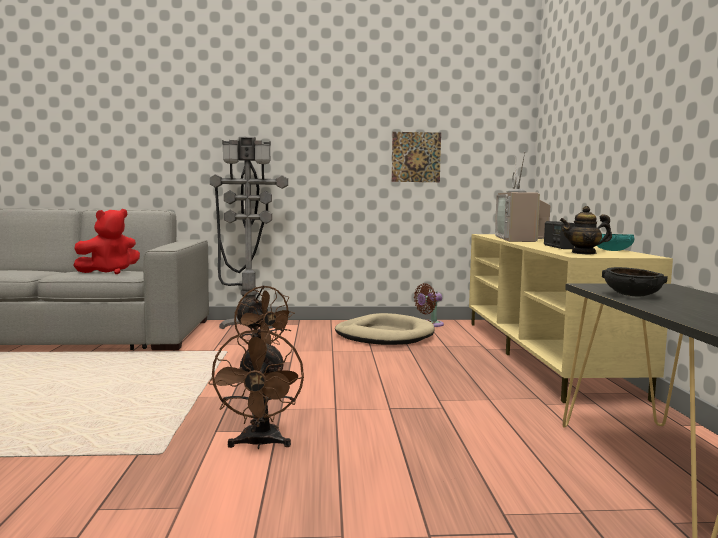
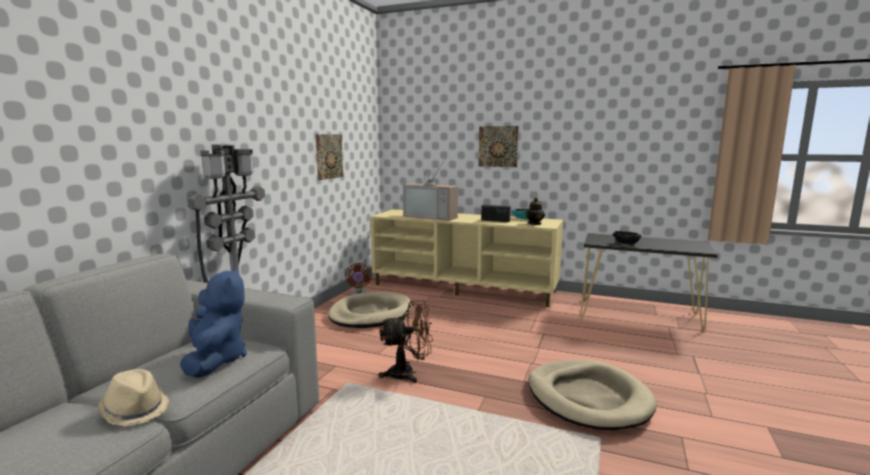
camera: 65 degrees left, 5 degrees up
red plush toy [73,209,140,274] -> blue plush toy [180,267,247,378]
brown fan [208,329,304,449] -> beige dog bed [528,360,657,430]
none -> beige hat [98,369,169,426]
none -> picture [479,126,519,167]

